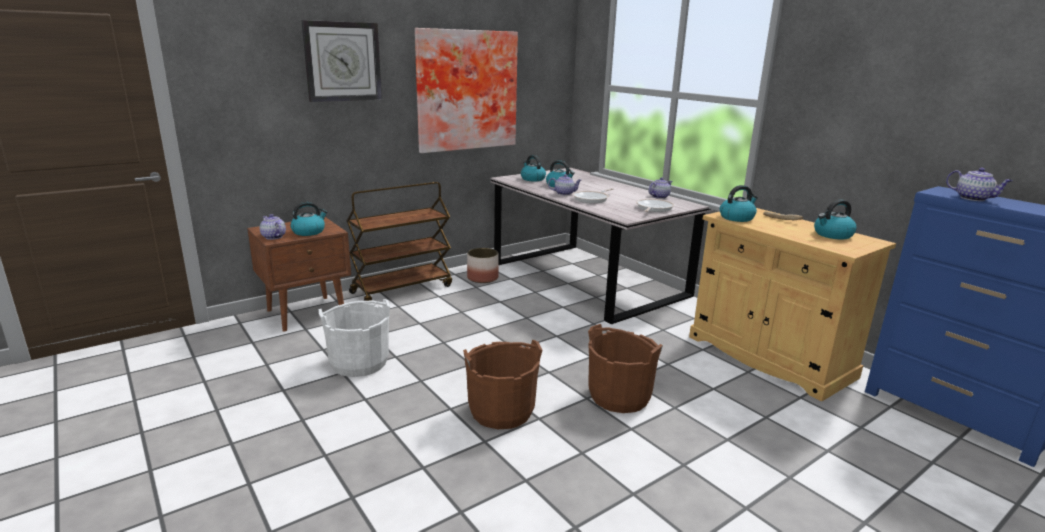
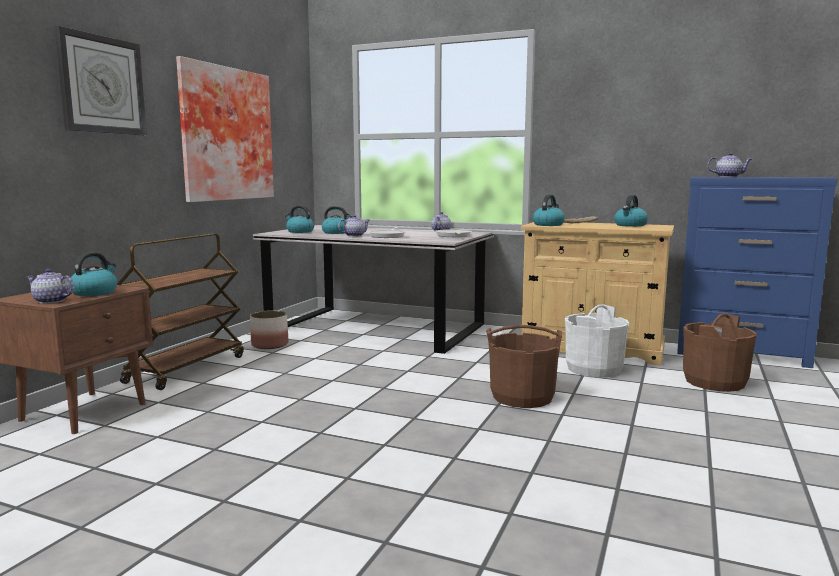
camera: 30 degrees left, 10 degrees down
white bucket [319,299,390,377] -> white bucket moved to [565,304,629,378]
brown bucket [463,340,543,429] -> brown bucket moved to [683,313,757,392]

